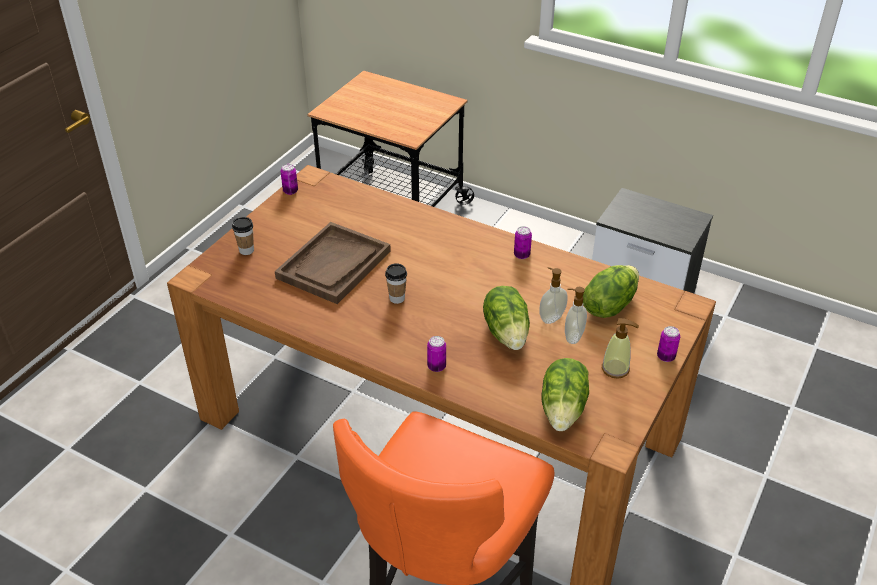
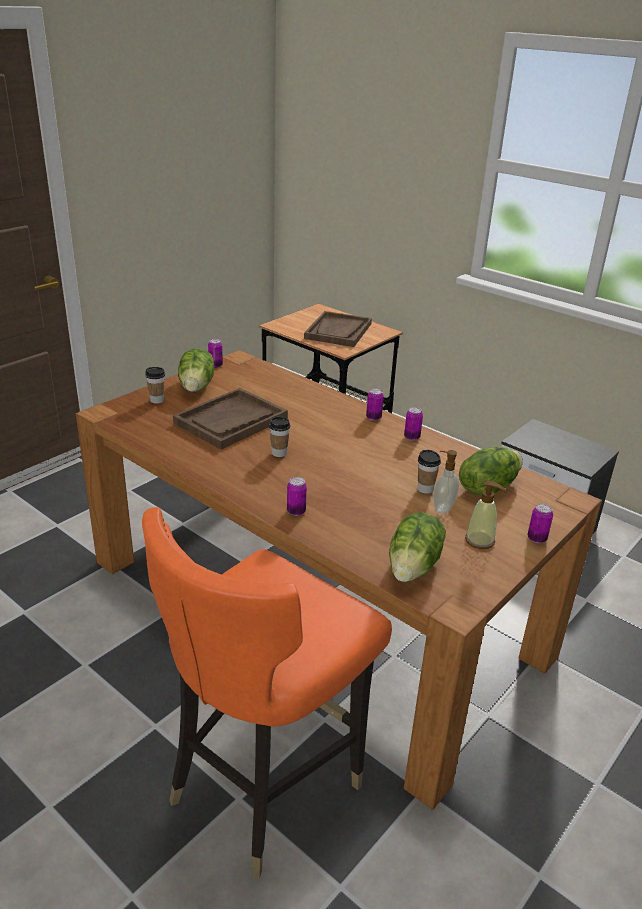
camera: 10 degrees right, 10 degrees down
lettuce [483,286,530,350] -> lettuce moved to [178,349,214,392]
soap dispenser [539,267,568,324] -> cup [418,450,441,494]
none -> brown tray [304,311,372,347]
none -> can [366,389,384,421]

